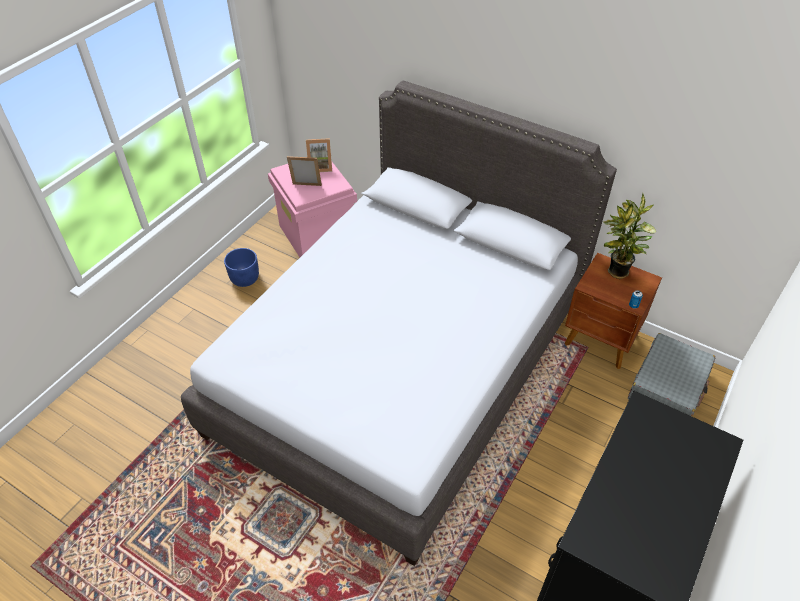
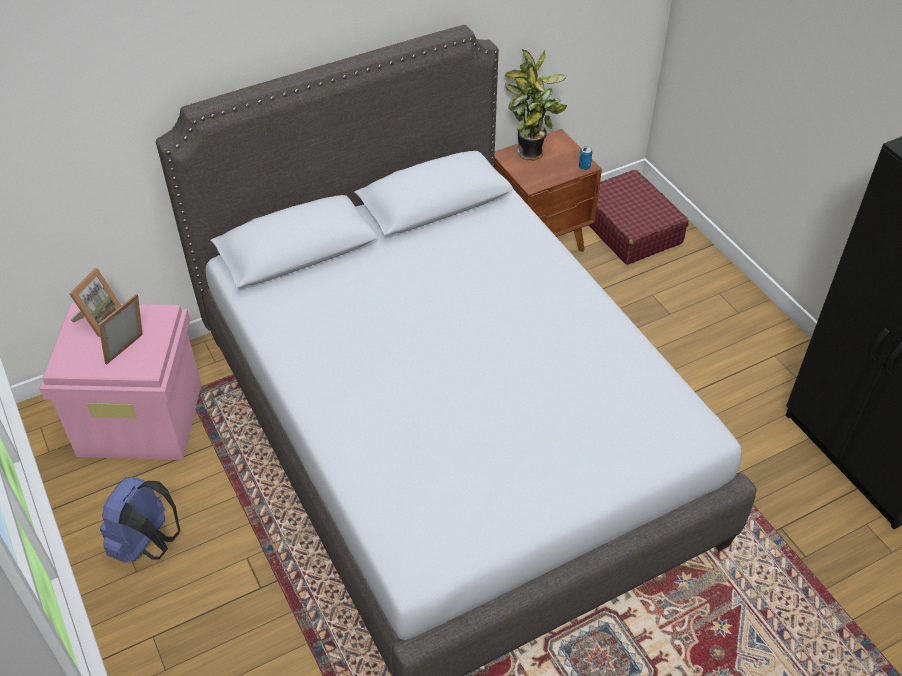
camera: 60 degrees left, 0 degrees up
blue planter [224,248,259,287] -> blue backpack [100,477,180,563]
grey suitcase [628,333,715,416] -> red suitcase [589,169,689,265]

